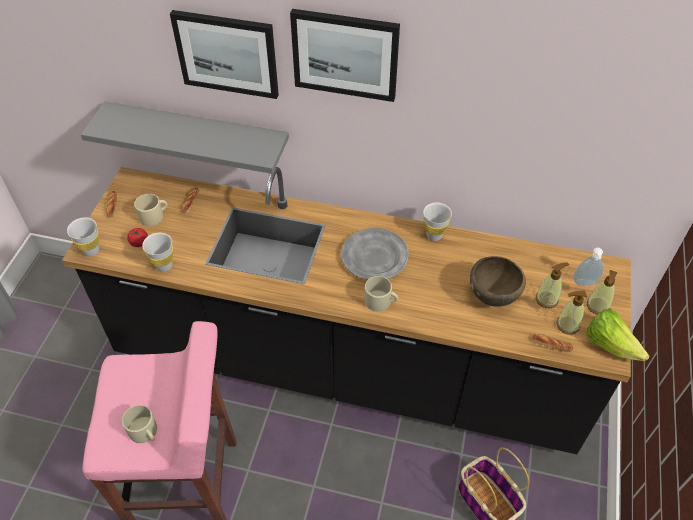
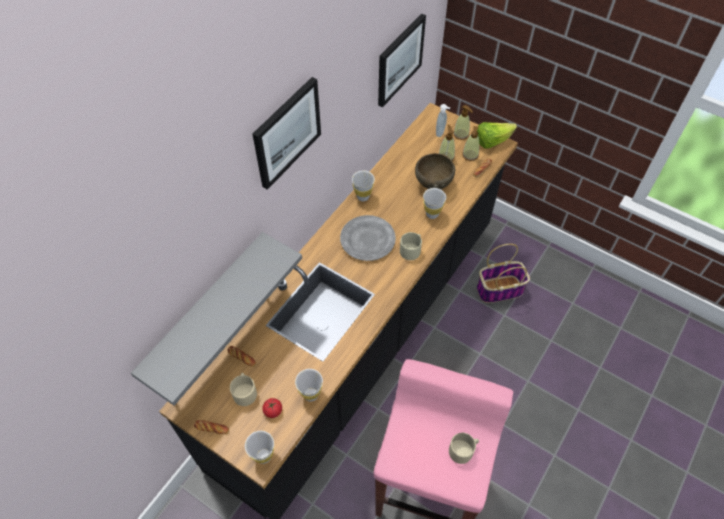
camera: 70 degrees left, 5 degrees up
picture [170,10,279,99] -> picture moved to [378,14,426,108]
none -> white cup [423,188,446,219]

